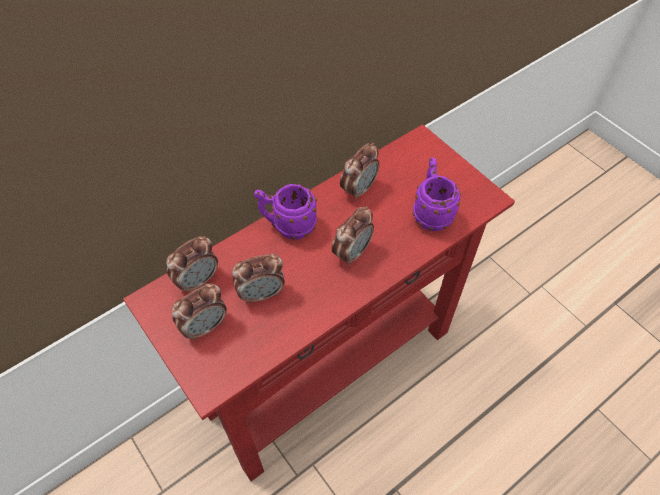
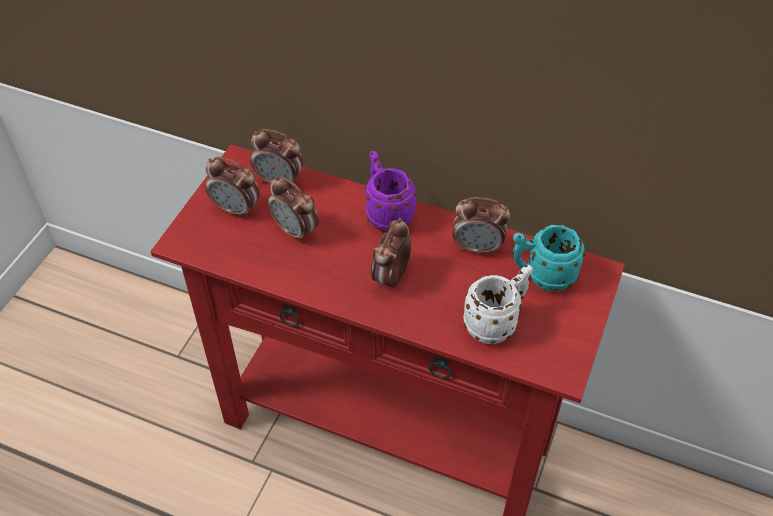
camera: 60 degrees right, 5 degrees down
alarm clock [332,206,374,266] -> alarm clock turned 105 degrees clockwise [371,218,412,290]
purple mug [413,158,461,231] -> white mug [463,265,533,344]
none -> turquoise mug [513,225,586,292]

